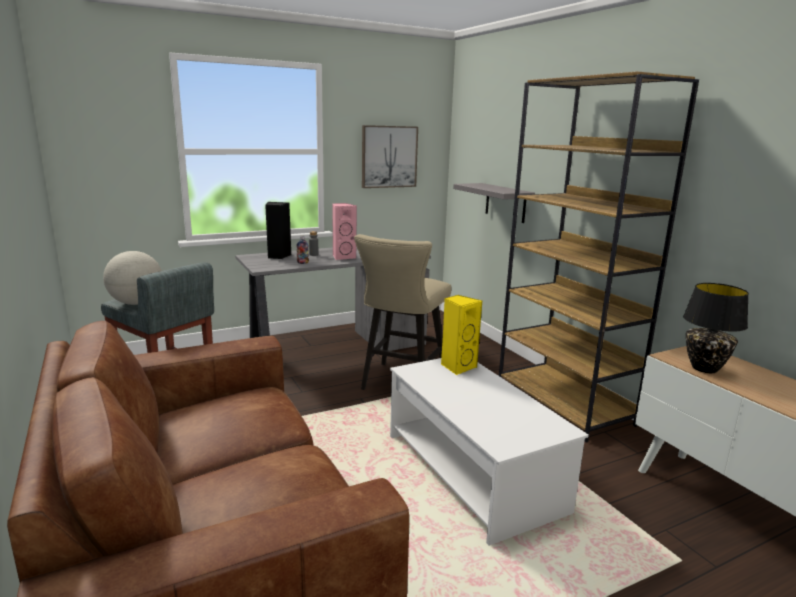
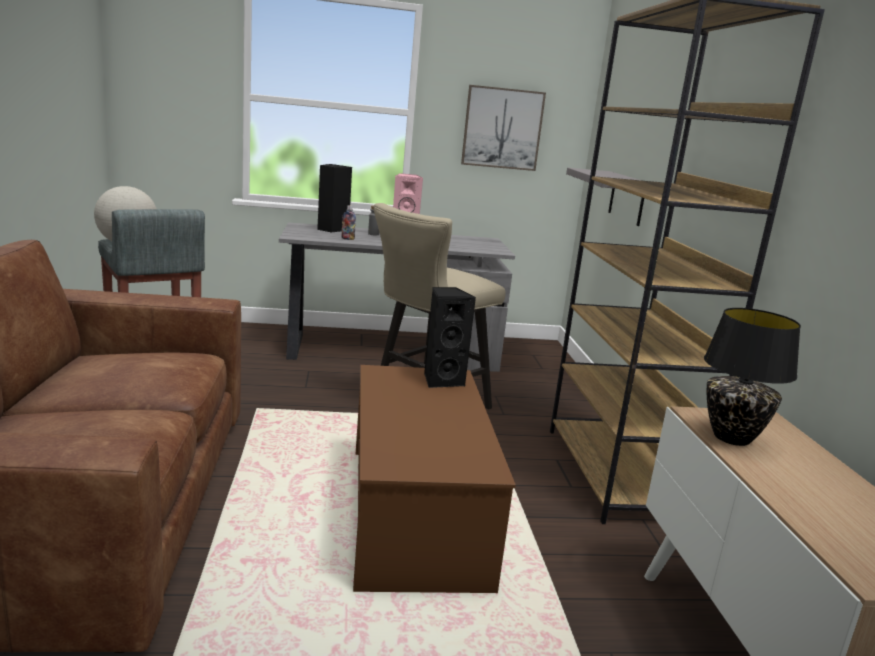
camera: 20 degrees right, 0 degrees up
white coffee table [390,358,589,546] -> brown coffee table [353,365,516,593]
yellow speaker [441,295,482,375] -> black speaker [424,287,476,388]

